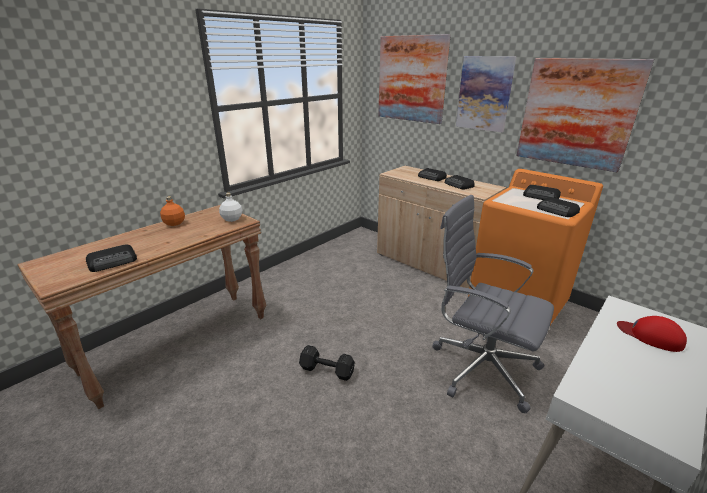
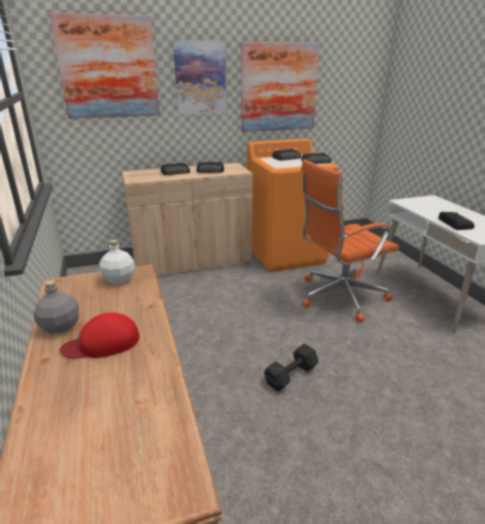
camera: 60 degrees left, 0 degrees up
radio [86,244,137,272] -> radio moved to [438,212,474,230]
orange bottle [160,196,185,226] -> grey bottle [34,281,79,334]
grey office chair [432,195,554,414] -> orange office chair [301,159,399,322]
red cap [617,316,687,352] -> red cap moved to [60,312,140,359]

